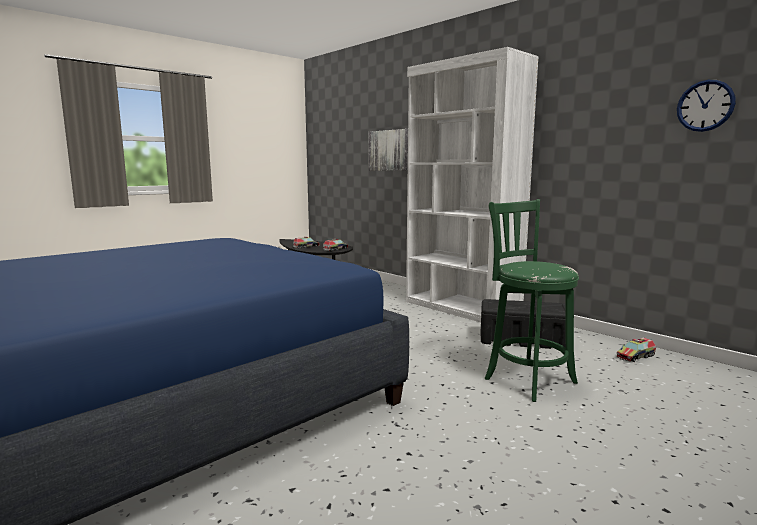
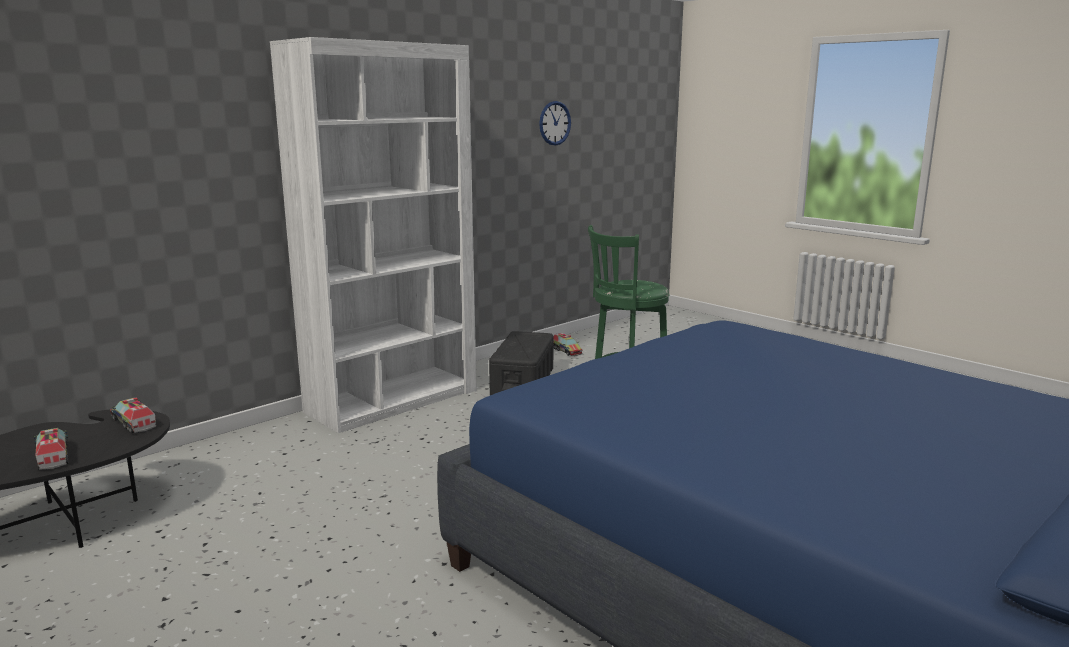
camera: 90 degrees left, 5 degrees up
picture [368,129,408,171] -> none

